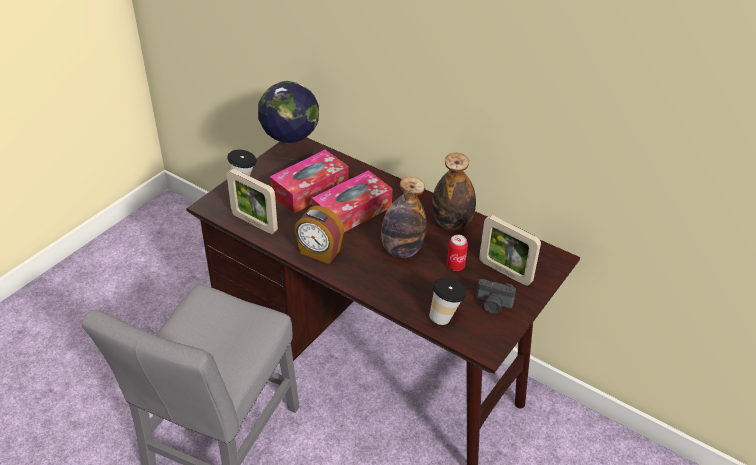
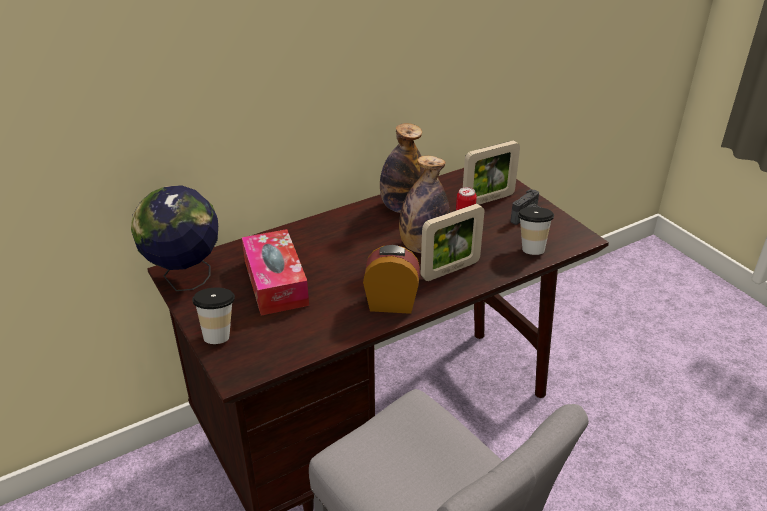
camera: 65 degrees left, 5 degrees down
picture frame [227,168,278,234] -> picture frame moved to [421,204,484,281]
alarm clock [294,205,344,264] -> alarm clock turned 135 degrees counterclockwise [363,245,420,314]
tissue box [312,170,393,232] -> none

